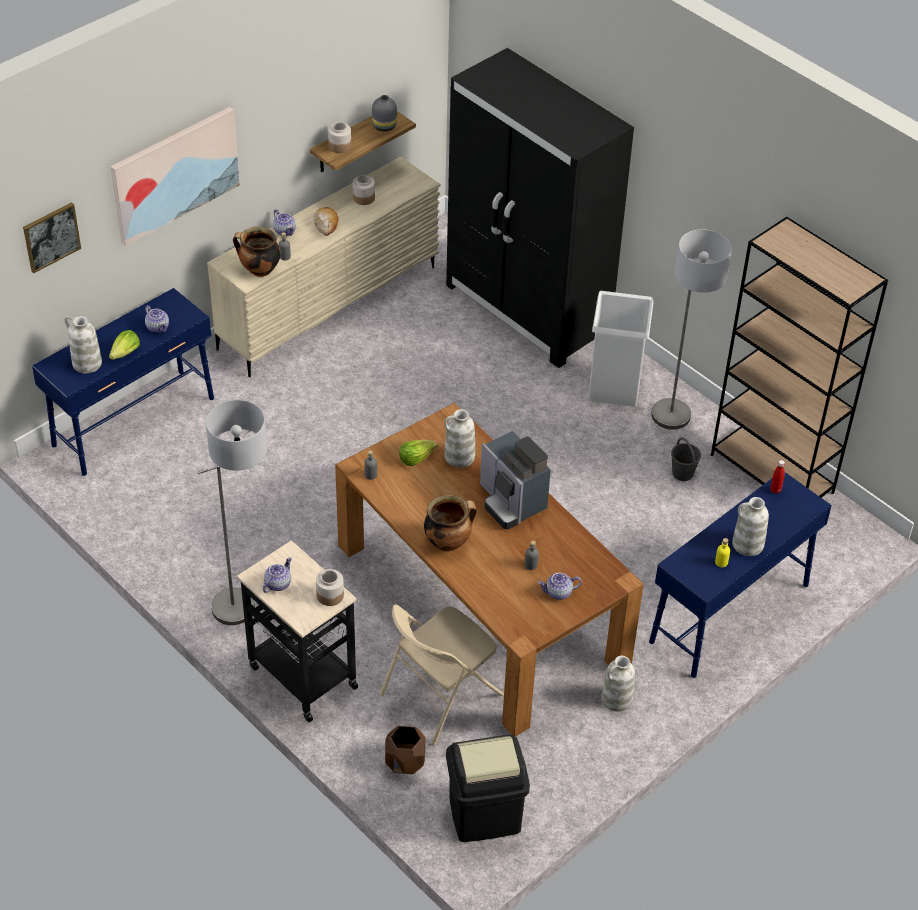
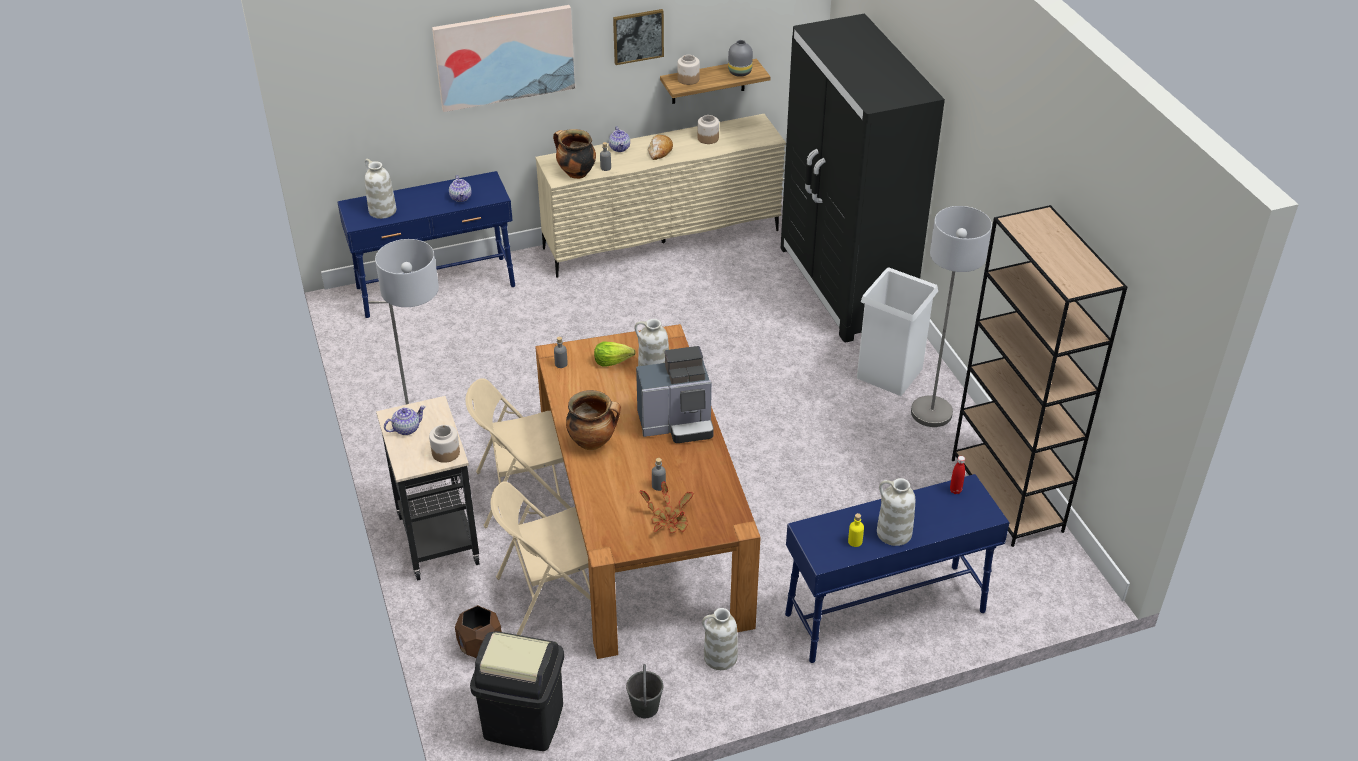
camera: 25 degrees right, 5 degrees down
picture [23,202,81,273] -> picture moved to [613,9,664,65]
lettuce [109,330,140,360] -> none
coffee machine [480,431,551,529] -> coffee machine turned 90 degrees counterclockwise [636,346,714,443]
teapot [538,573,582,600] -> potted plant [639,481,694,533]
grey bucket [671,437,701,481] -> grey bucket moved to [626,664,663,718]
none -> beige chair [465,378,571,529]

